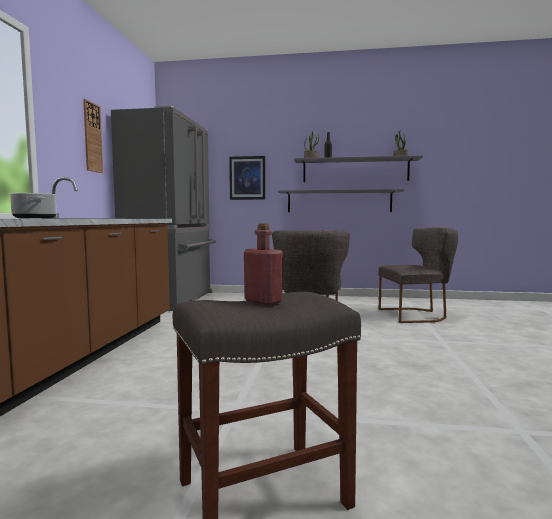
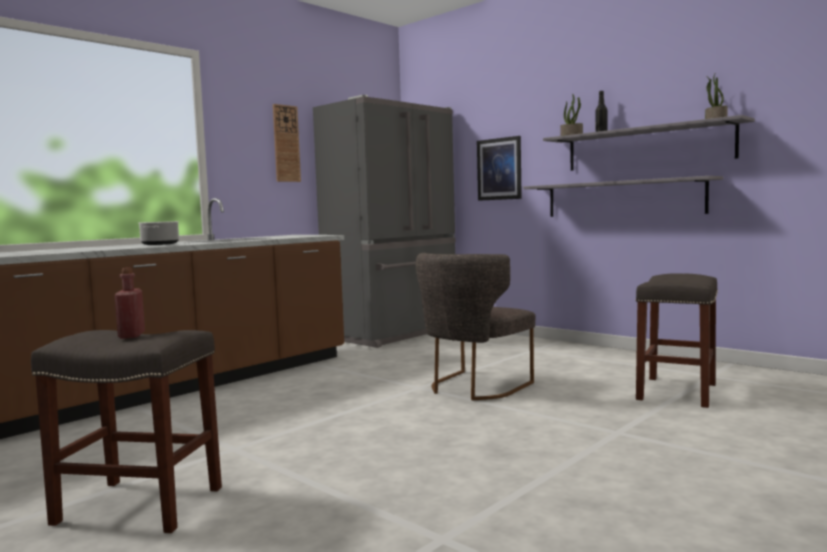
camera: 35 degrees right, 0 degrees up
grey chair [378,228,458,323] -> grey stool [635,273,718,408]

